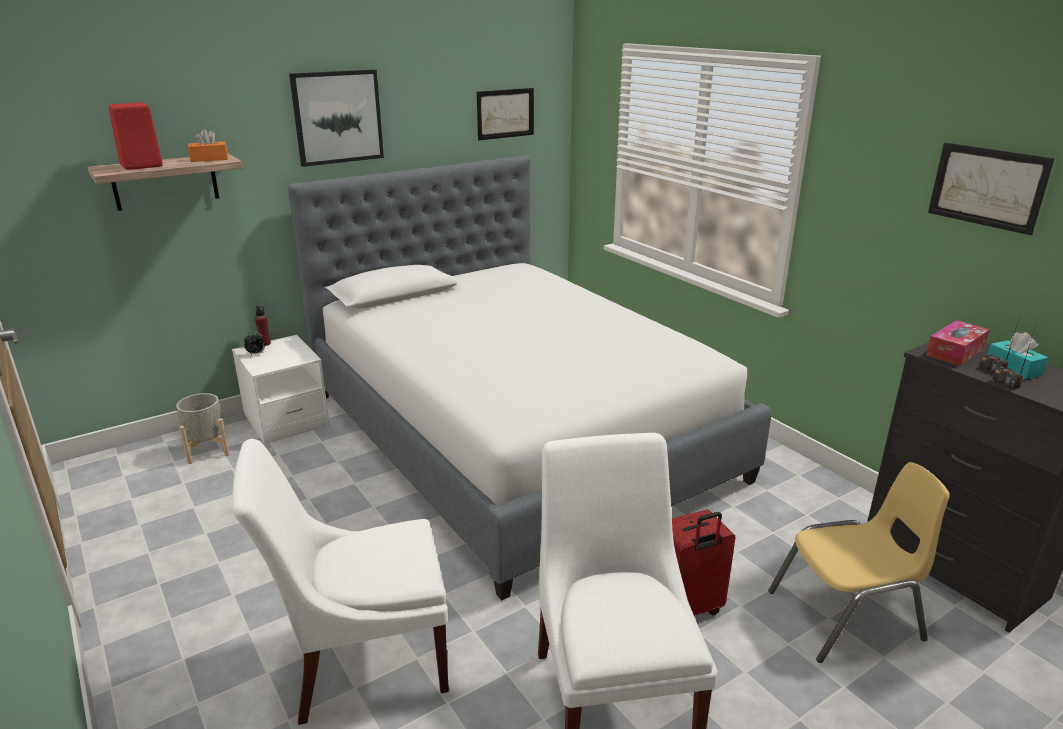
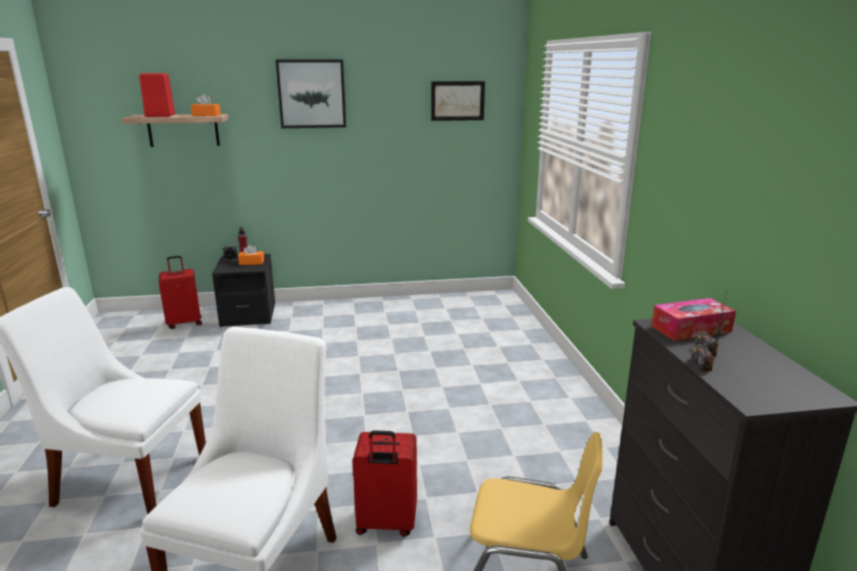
camera: 25 degrees right, 5 degrees down
grey planter [176,393,230,464] -> red suitcase [159,256,202,329]
white nightstand [232,335,330,444] -> black nightstand [212,254,275,327]
bed [288,155,771,600] -> none
picture [928,142,1055,235] -> none
turquoise tissue box [988,332,1048,380] -> none
none -> orange tissue box [238,244,264,265]

